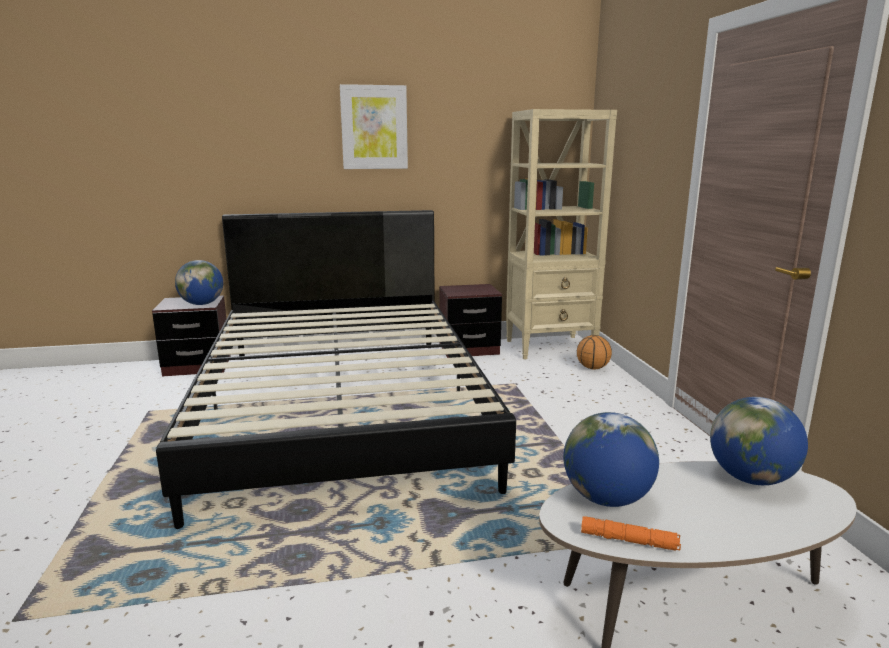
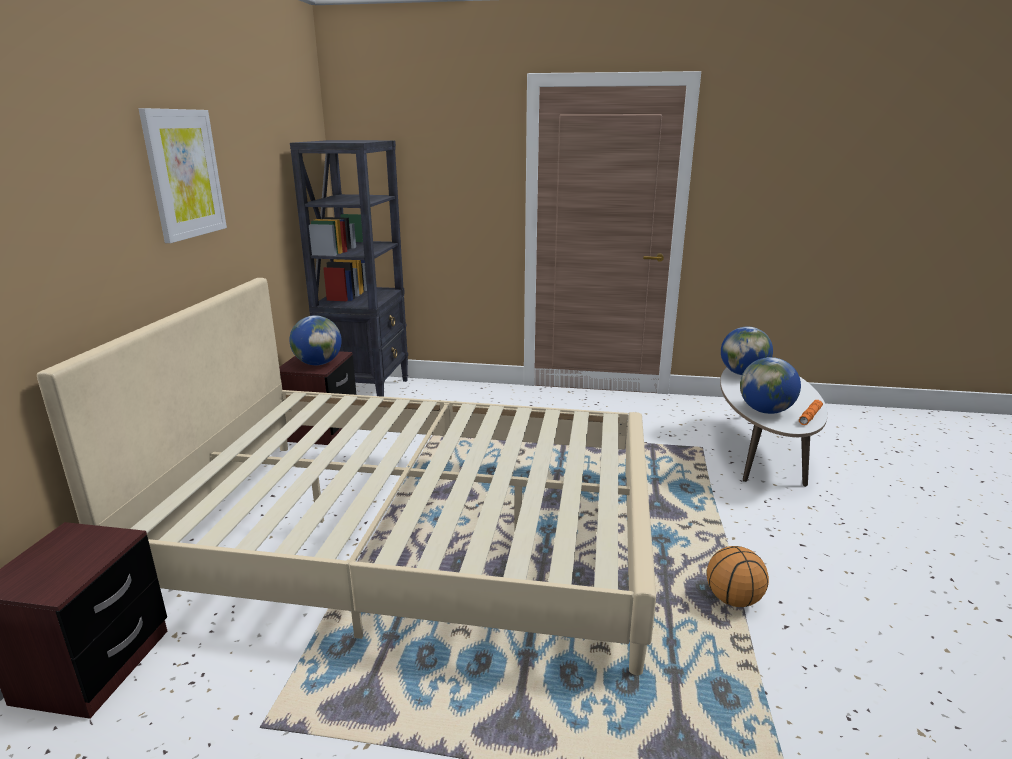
camera: 70 degrees left, 5 degrees up
black bed [156,210,516,529] -> beige bed [37,278,656,675]
globe [175,260,223,305] -> globe moved to [290,315,342,365]
beige bookcase [506,109,617,359] -> black bookcase [290,140,408,397]
basketball [577,335,612,369] -> basketball moved to [707,546,769,607]

